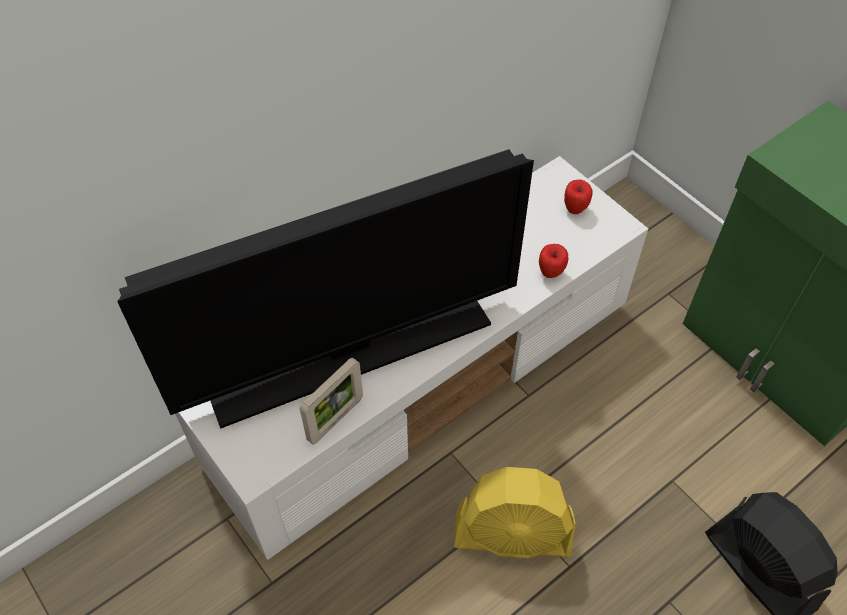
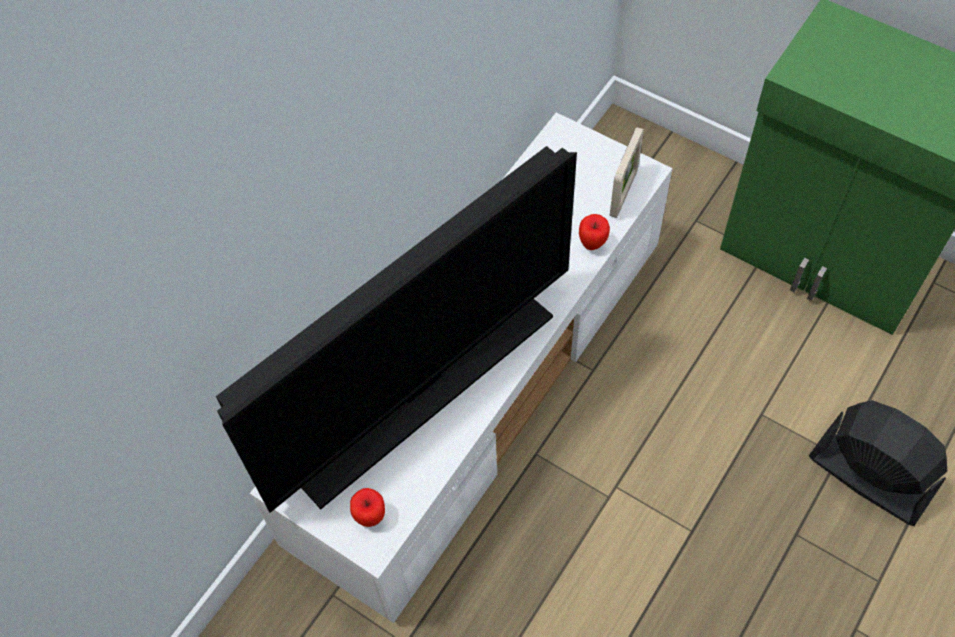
camera: 15 degrees left, 5 degrees up
picture frame [300,358,363,445] -> picture frame moved to [610,127,644,218]
yellow fan [454,467,576,558] -> none
apple [564,179,593,214] -> apple moved to [350,488,385,527]

